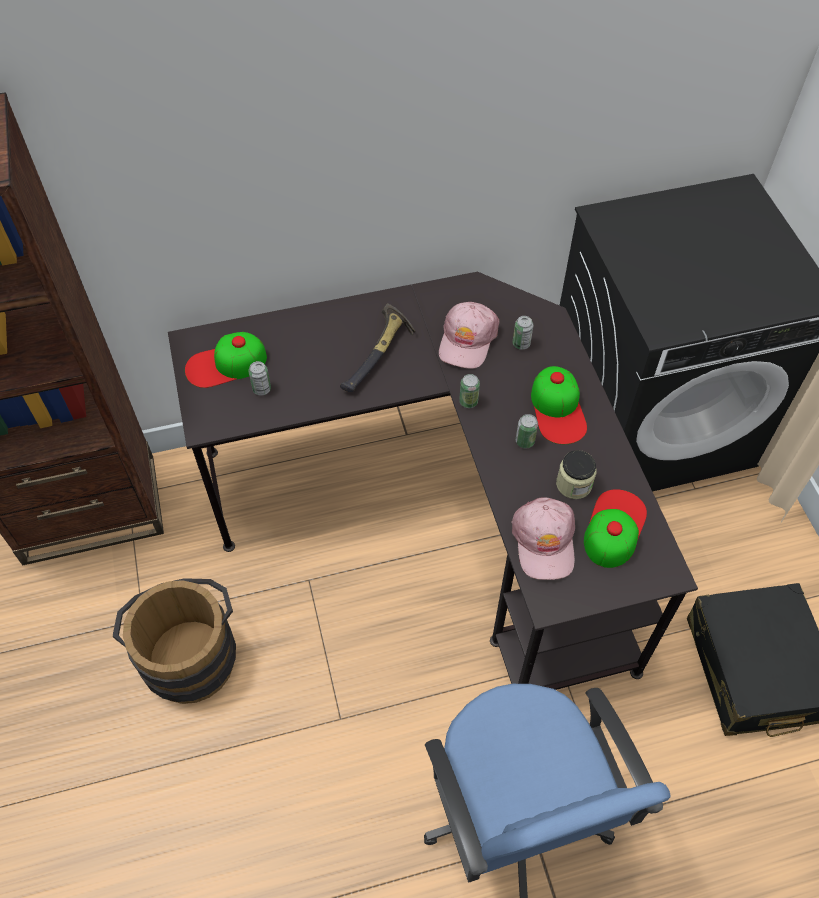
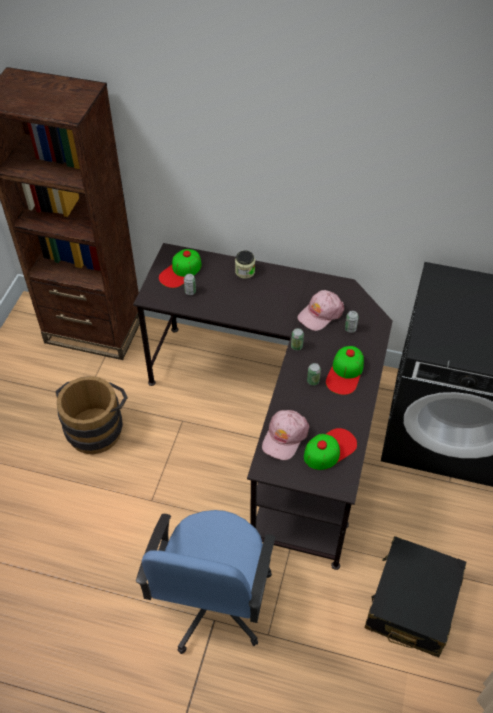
camera: 30 degrees right, 5 degrees down
cap [185,332,267,388] -> cap turned 60 degrees counterclockwise [159,249,202,288]
hammer [340,303,415,392] -> none
jar [556,450,597,499] -> jar moved to [235,251,255,279]

